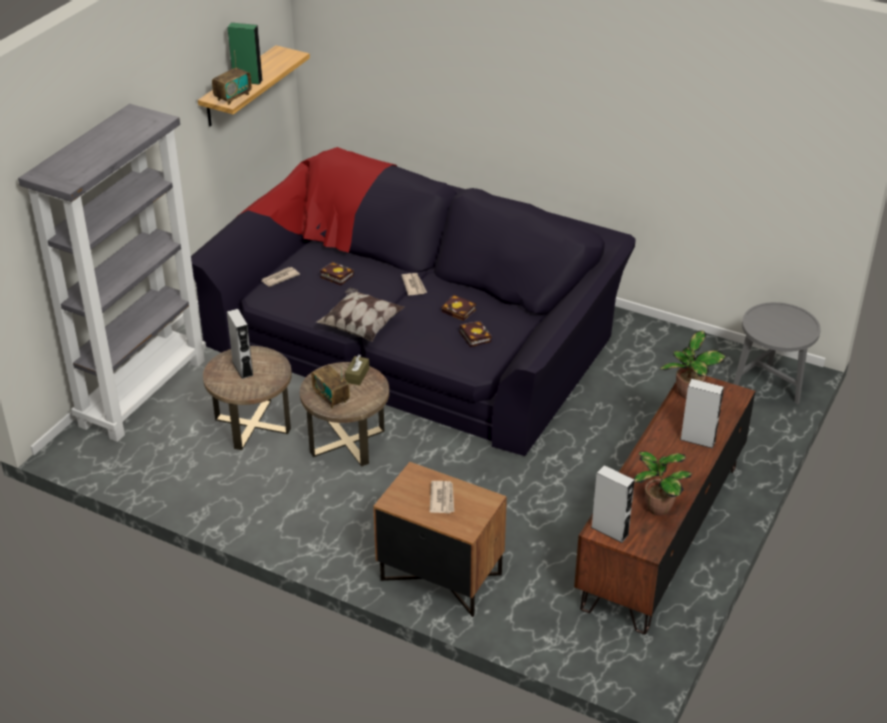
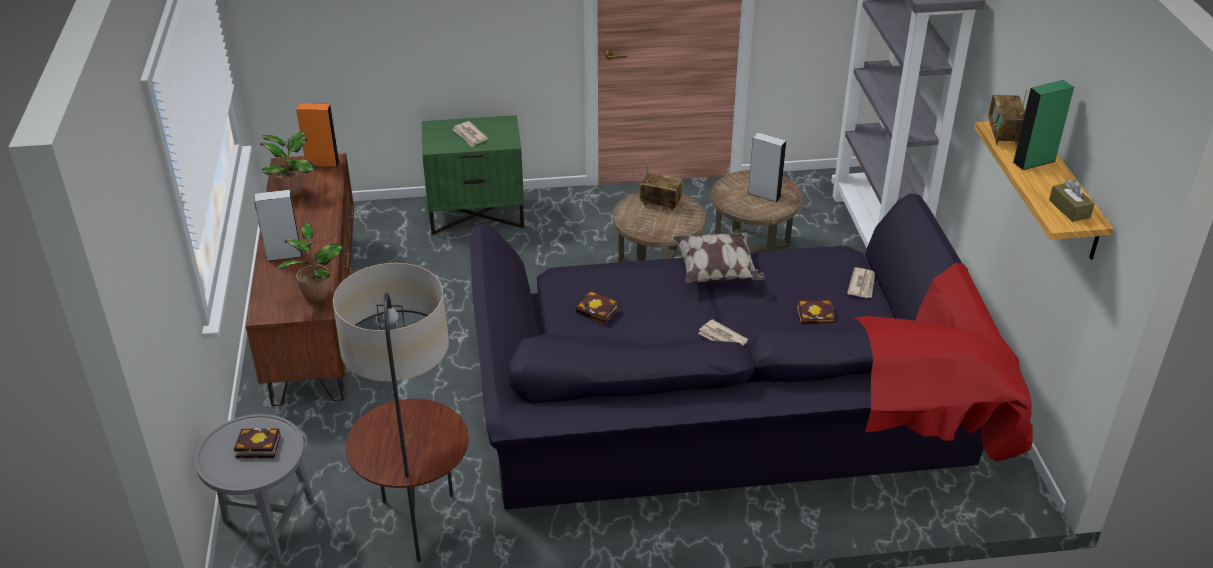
camera: 145 degrees right, 0 degrees up
brown tissue box [345,355,369,385] -> brown tissue box moved to [1049,180,1095,222]
brown nightstand [373,462,507,617] -> green nightstand [422,115,524,235]
book [441,295,476,321] -> book moved to [234,428,281,458]
grey speaker [591,465,635,543] -> orange speaker [297,103,340,167]
none -> floor lamp [333,263,469,562]

